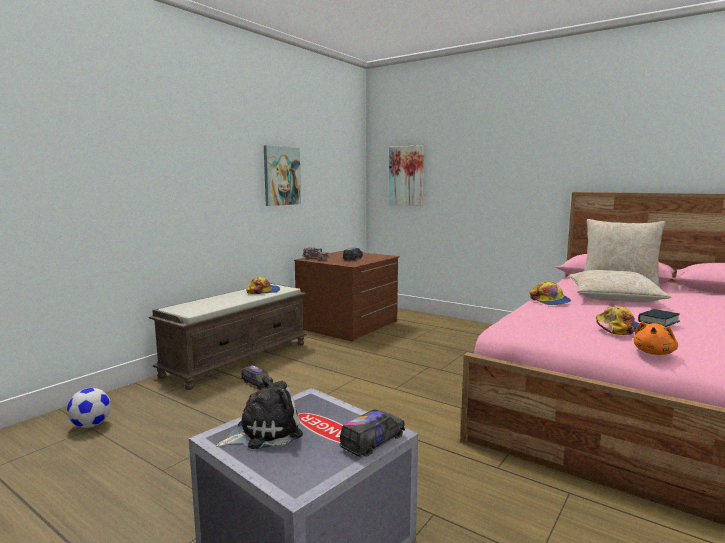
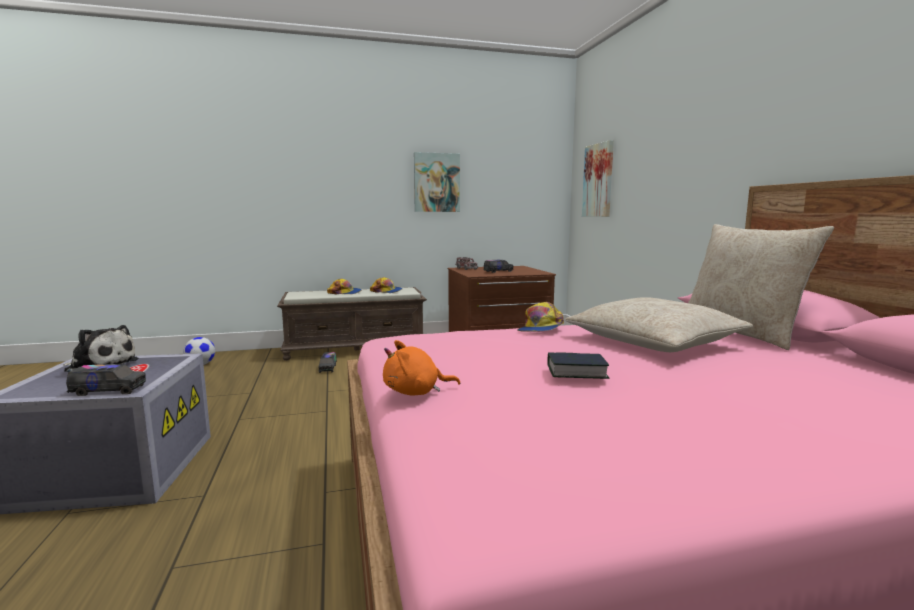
camera: 40 degrees right, 0 degrees up
cap [596,306,639,335] -> cap moved to [327,279,361,294]

